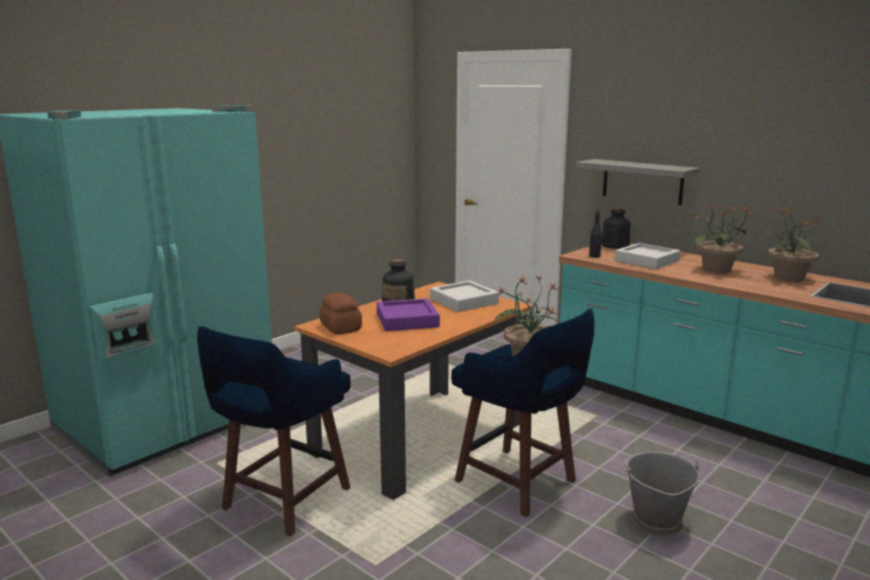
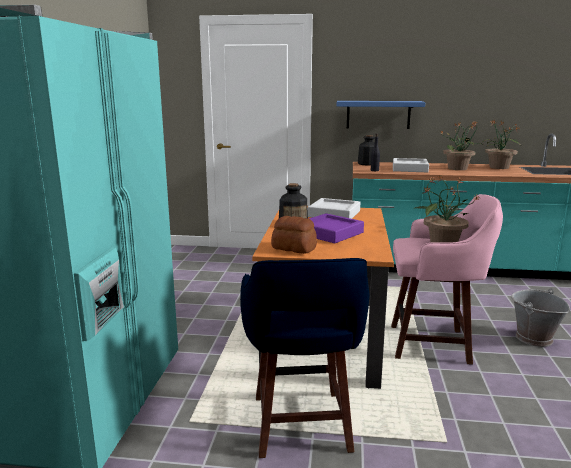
camera: 35 degrees left, 0 degrees up
blue stool [451,309,595,517] -> pink stool [391,194,503,365]
grey shelf [576,159,700,205] -> blue shelf [337,101,425,129]

